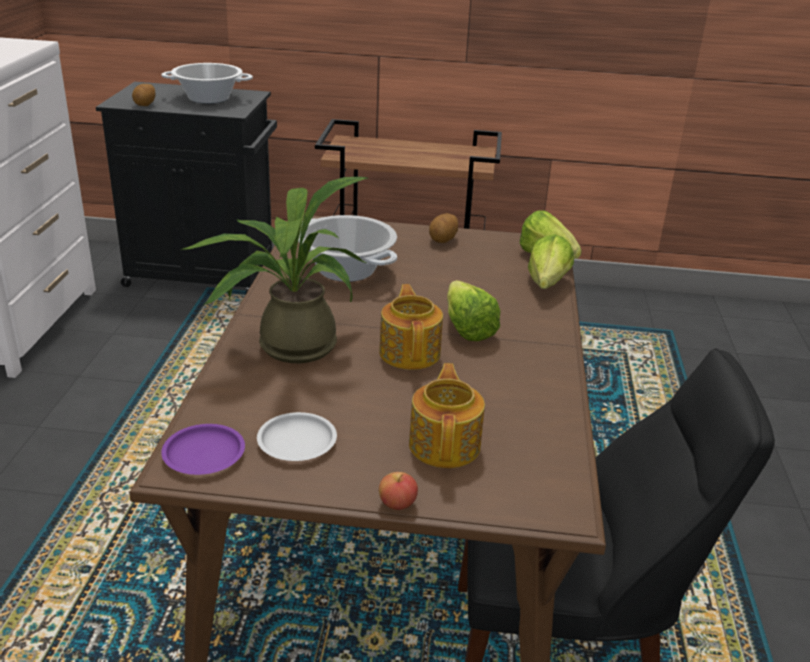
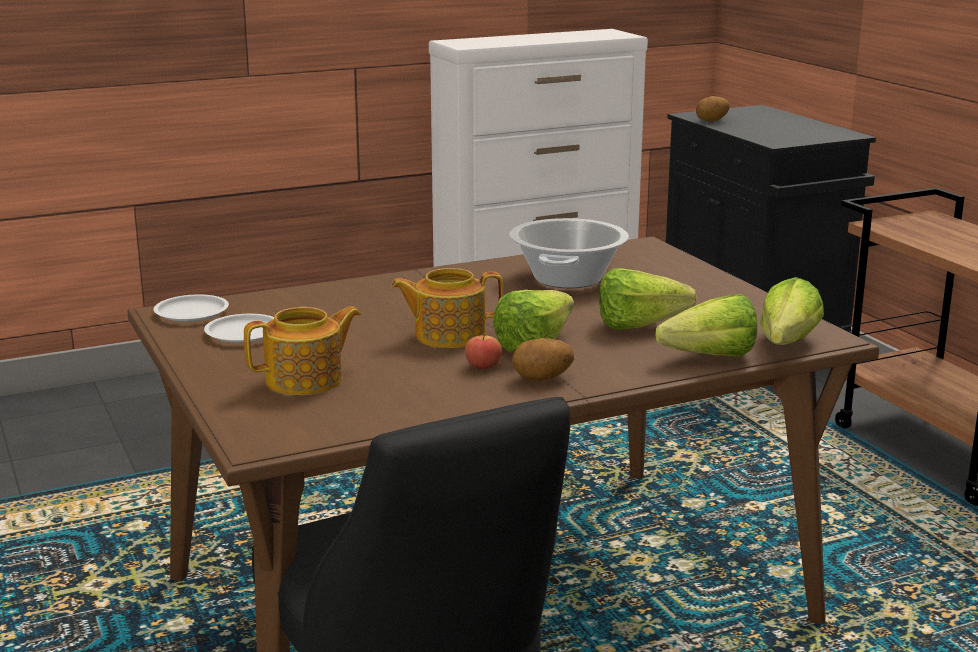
camera: 60 degrees right, 10 degrees down
cooking pot [161,63,253,104] -> none
purple plate [161,424,245,475] -> white plate [153,294,229,322]
potted plant [182,177,368,363] -> none
teapot [379,284,443,370] -> teapot turned 150 degrees counterclockwise [391,268,503,348]
apple [379,472,418,510] -> apple moved to [465,334,502,369]
potato [429,213,458,243] -> potato moved to [512,338,574,381]
none -> lettuce [599,268,697,329]

